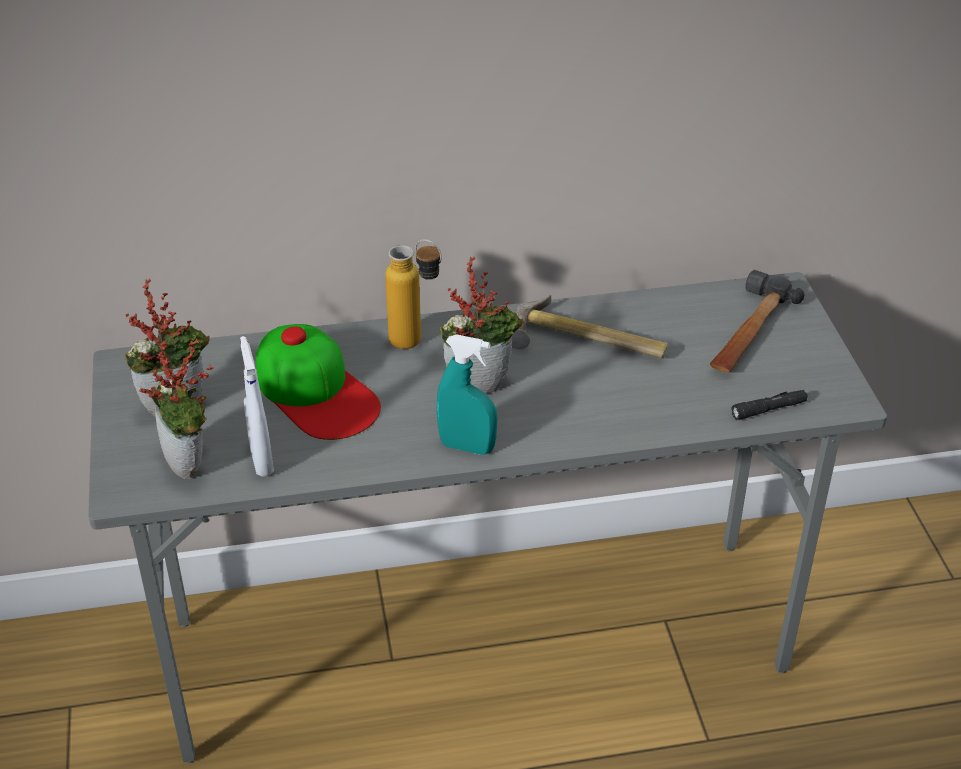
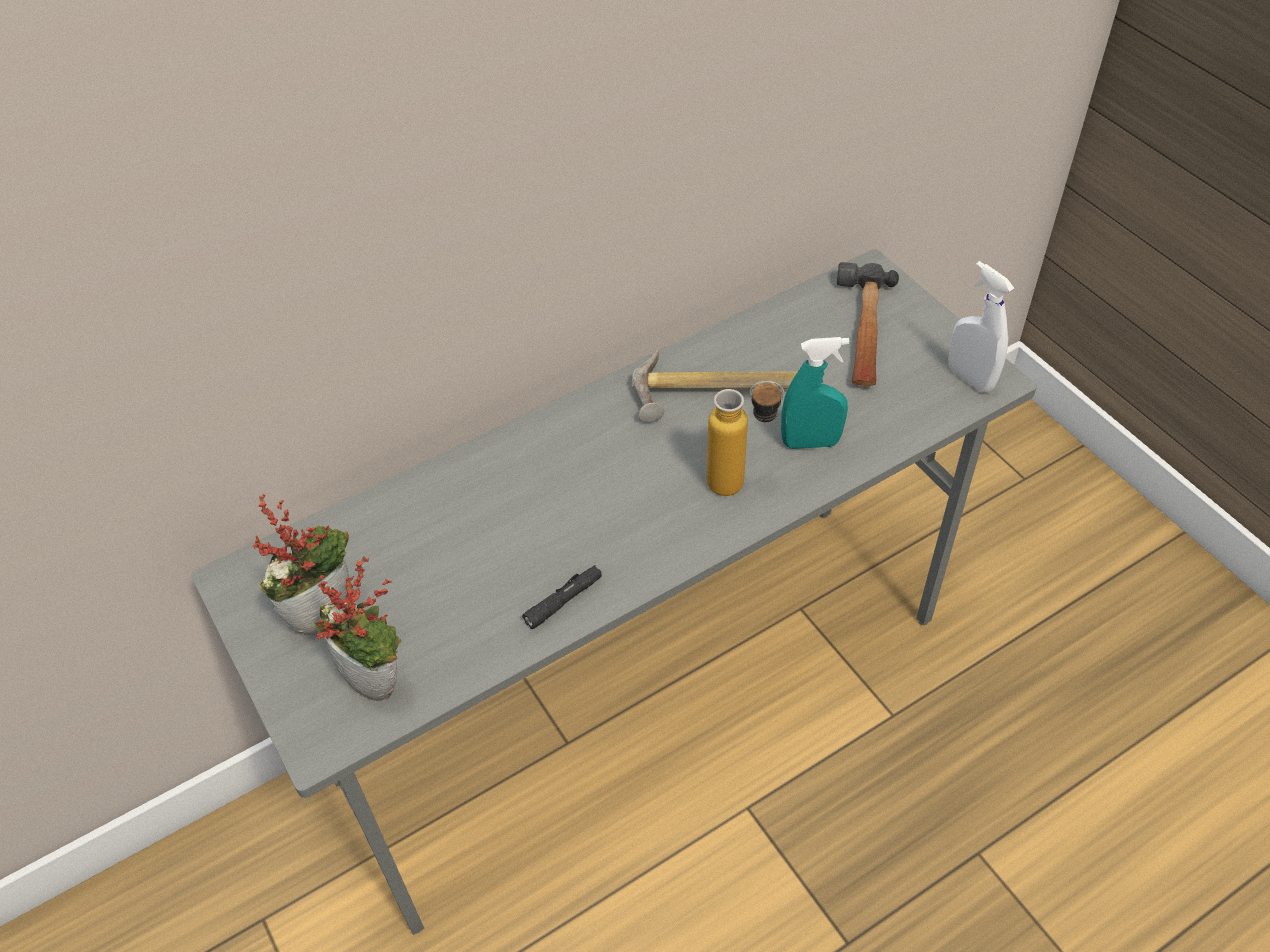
camera: 20 degrees left, 10 degrees up
white spray bottle [240,336,274,477] -> white spray bottle moved to [948,261,1014,393]
cap [256,324,381,440] -> none
bottle [385,239,442,349] -> bottle moved to [707,381,784,496]
turquoise spray bottle [436,334,498,455] -> turquoise spray bottle moved to [781,337,849,449]
potted plant [440,257,523,394] -> none
black flashlight [731,390,808,420] -> black flashlight moved to [522,565,602,629]

